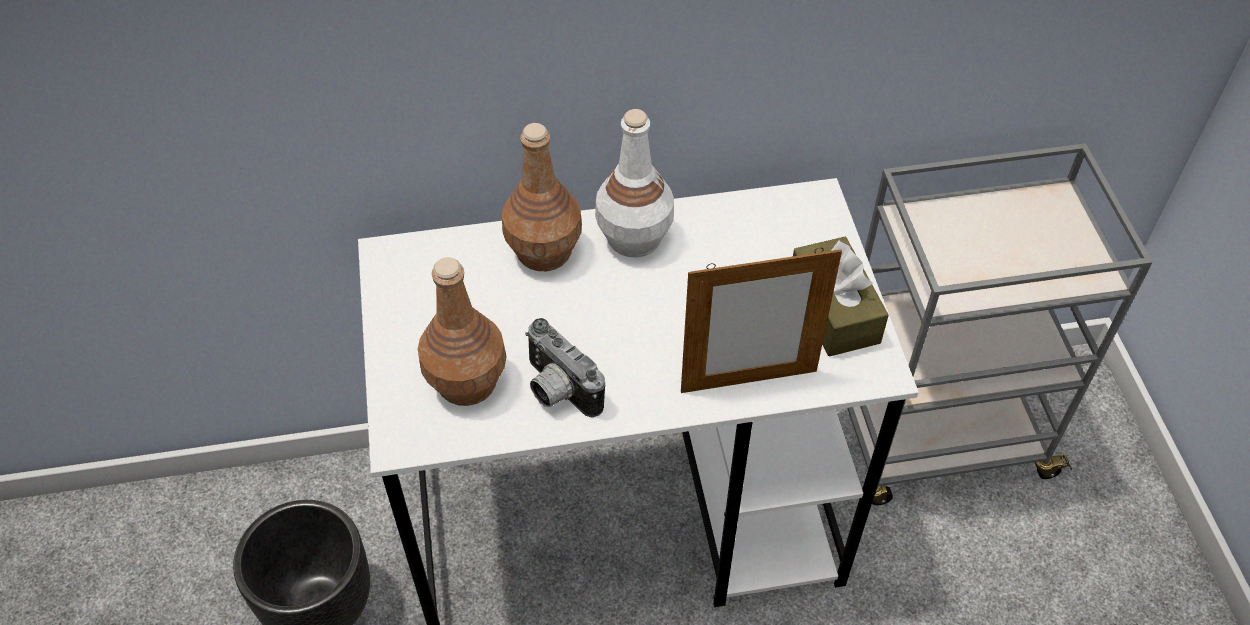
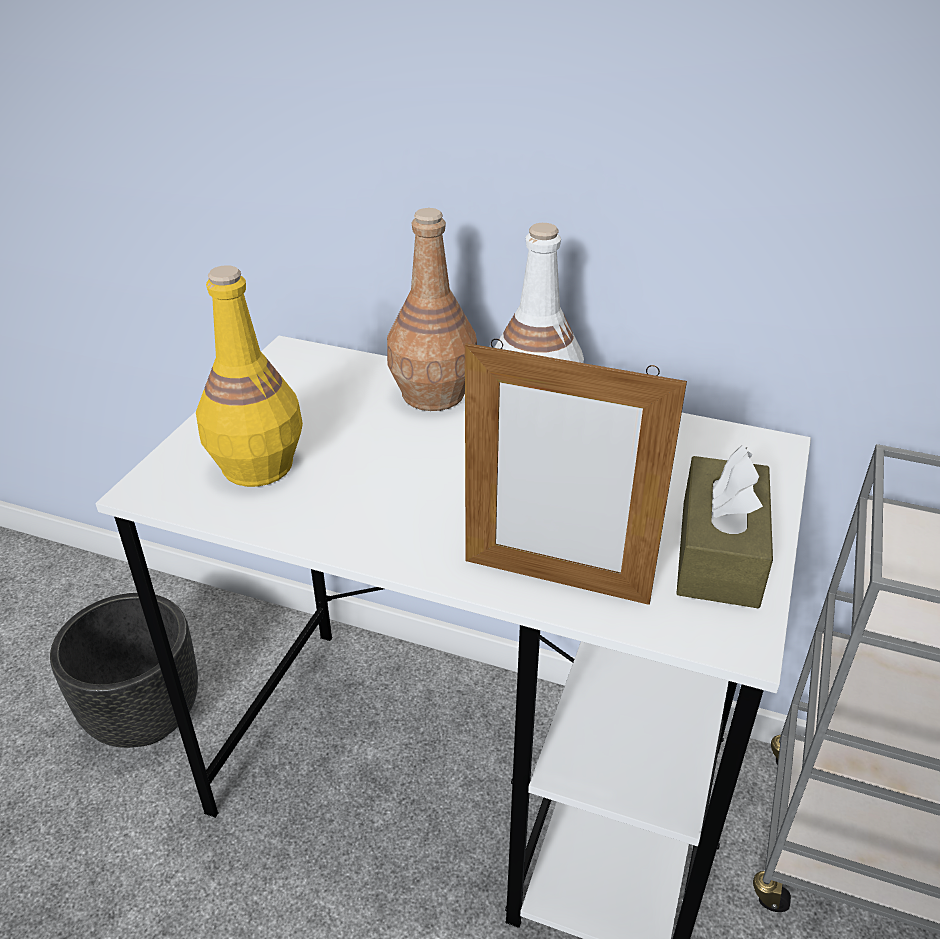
camera: 30 degrees right, 15 degrees down
brown bottle [418,257,507,406] -> yellow bottle [196,265,303,487]
camera [525,318,605,418] -> none

